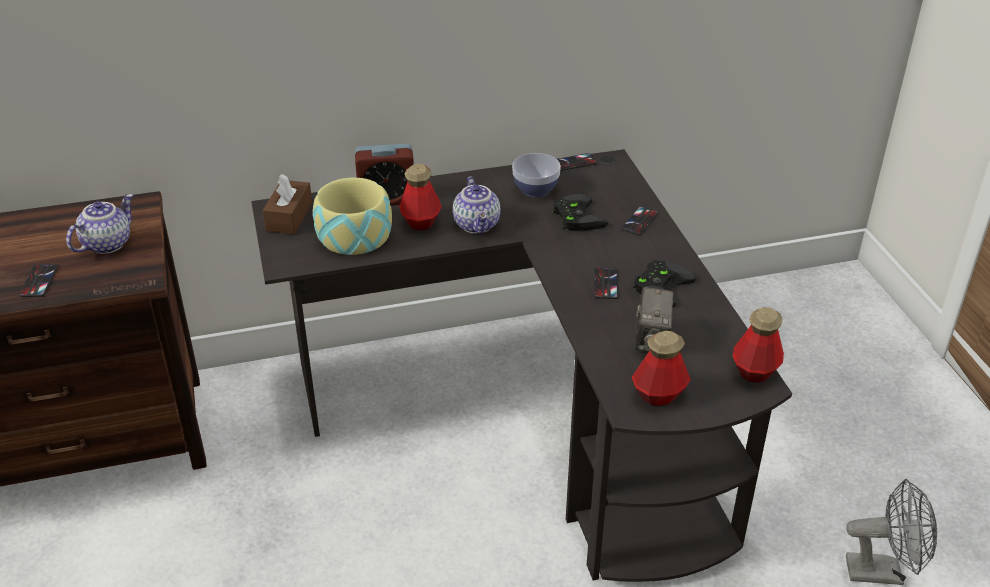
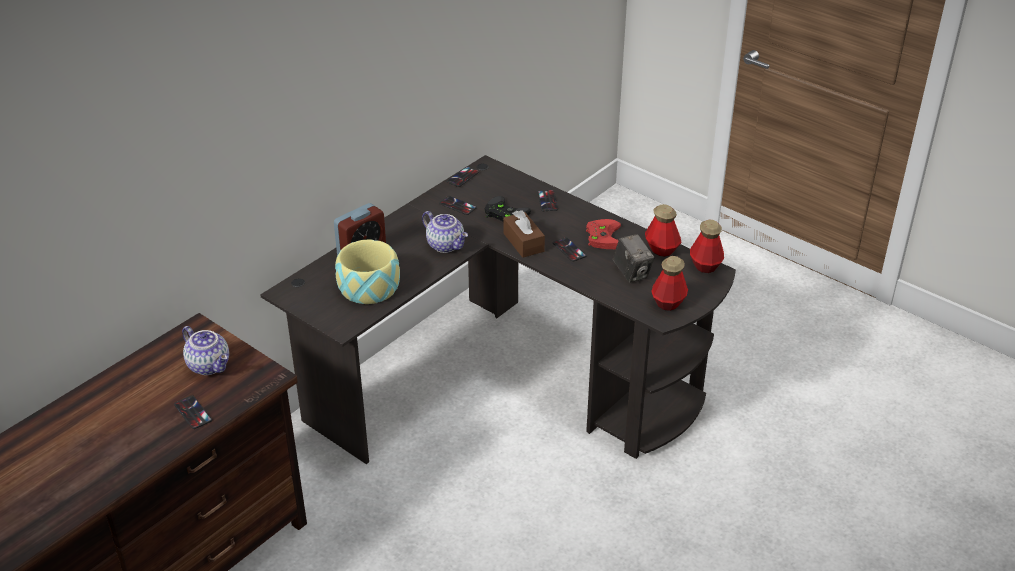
camera: 35 degrees left, 0 degrees up
teapot [66,194,133,254] -> teapot turned 135 degrees clockwise [182,326,229,375]
brown tissue box [262,174,312,234] -> brown tissue box moved to [503,210,545,258]
bottle [399,164,442,231] -> bottle moved to [645,204,682,257]
bowl [512,153,561,197] -> phone [439,196,477,215]
black game controller [633,260,696,307] -> red game controller [586,219,621,249]
grey fan [846,479,937,585] -> none

